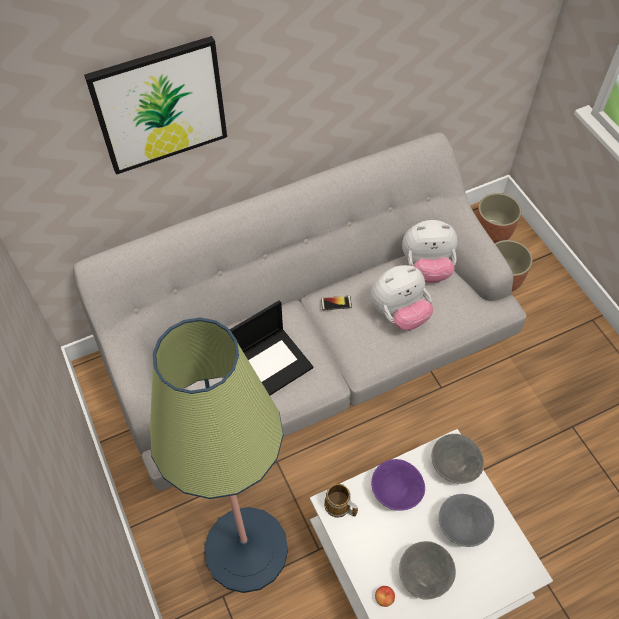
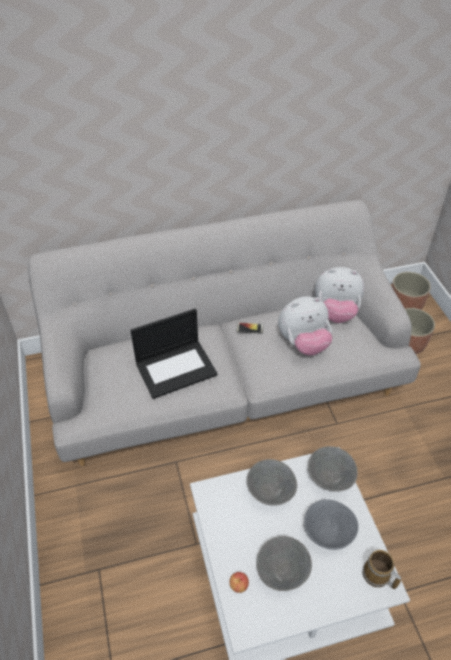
camera: 10 degrees right, 10 degrees down
picture [84,36,227,175] -> none
floor lamp [150,317,288,593] -> none
mug [324,484,358,518] -> mug moved to [363,550,401,589]
purple bowl [371,459,425,511] -> grey bowl [247,459,297,506]

